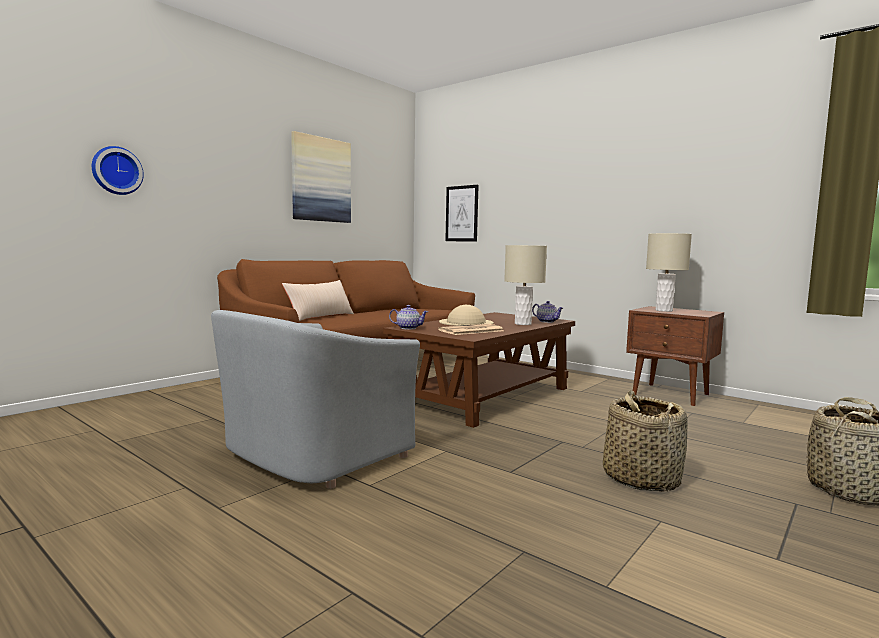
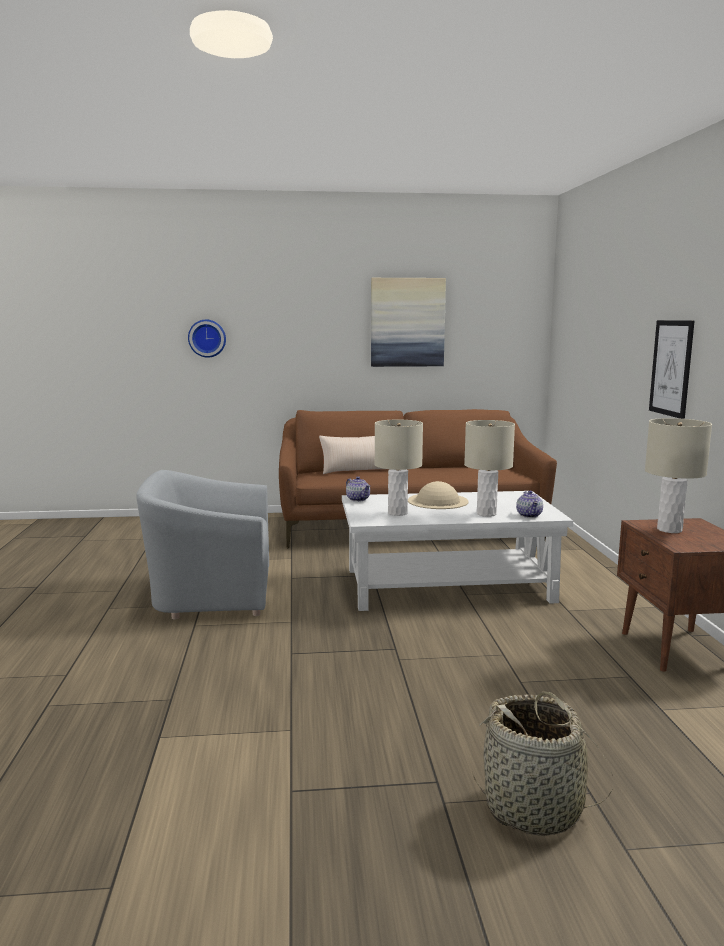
camera: 45 degrees right, 5 degrees up
brown coffee table [383,312,575,428] -> white coffee table [342,491,573,611]
newspaper [438,324,503,335] -> beige table lamp [375,420,423,516]
picture [446,185,478,241] -> picture moved to [649,320,694,419]
basket [603,390,688,492] -> none

